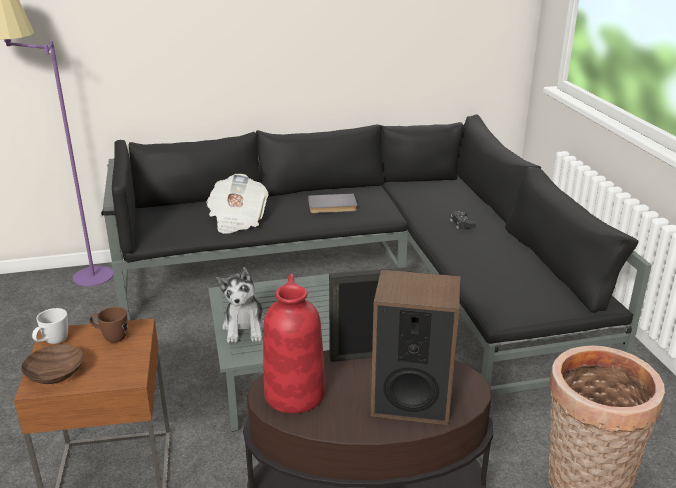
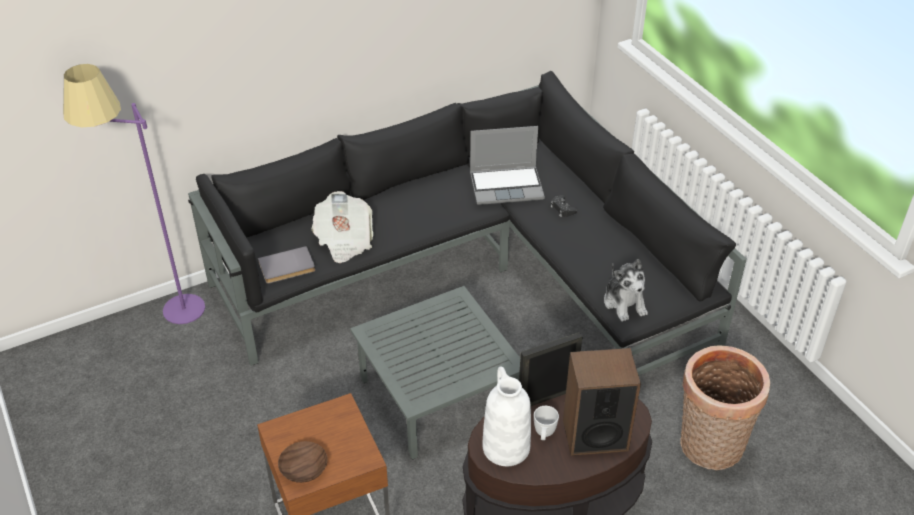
camera: 15 degrees left, 15 degrees up
white mug [32,308,68,344] -> white mug moved to [534,406,559,440]
brown mug [89,307,128,343] -> none
plush toy [216,267,265,343] -> plush toy moved to [604,259,648,322]
red vase [263,274,325,413] -> white vase [482,366,531,466]
grey book [308,194,357,213] -> grey book moved to [258,246,315,284]
none -> laptop [470,126,545,205]

